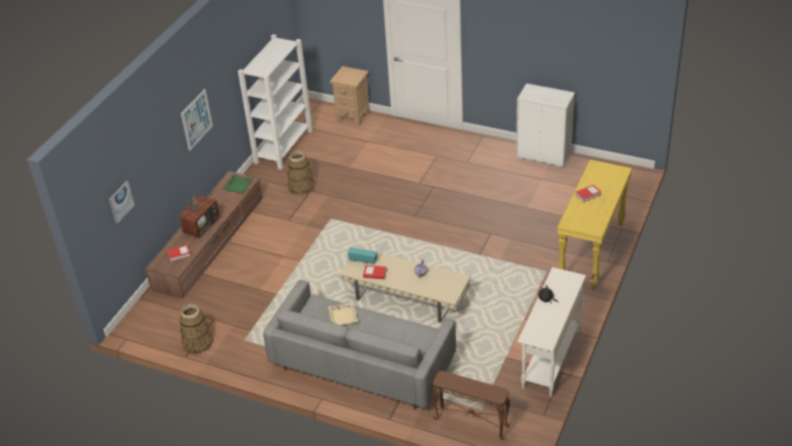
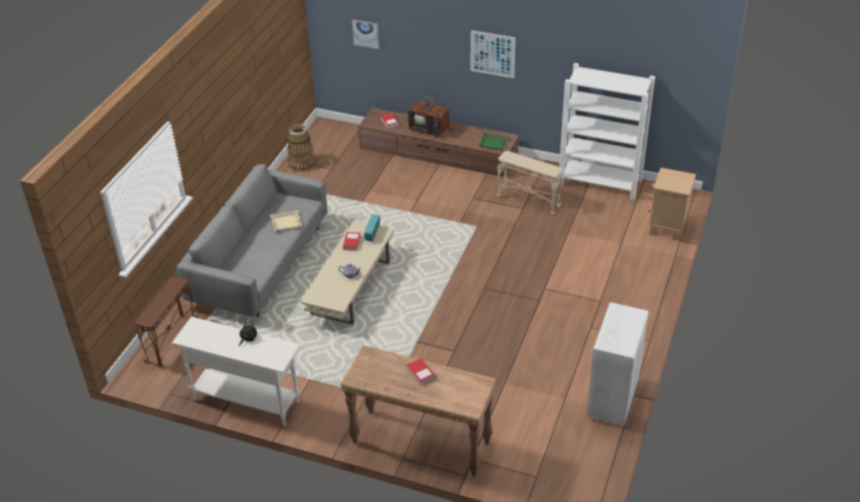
camera: 85 degrees right, 0 degrees up
basket [287,151,314,196] -> beige side table [496,151,563,215]
yellow console table [557,160,632,289] -> brown console table [341,345,497,477]

